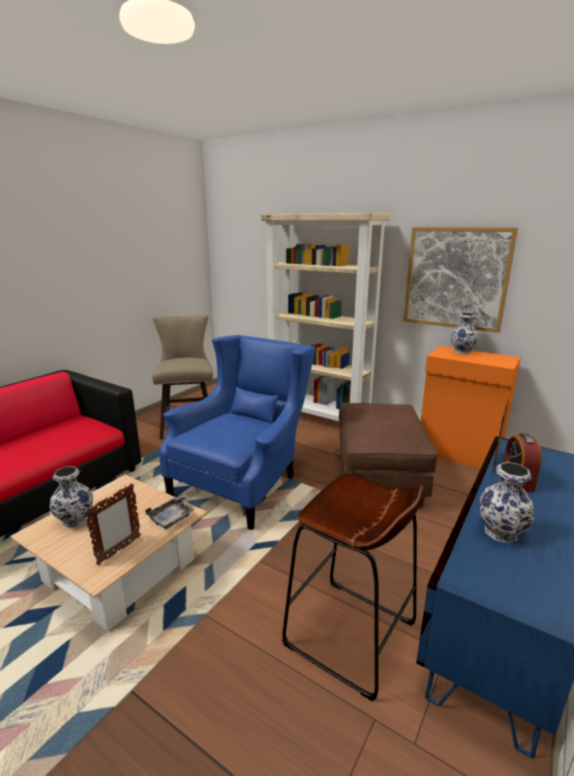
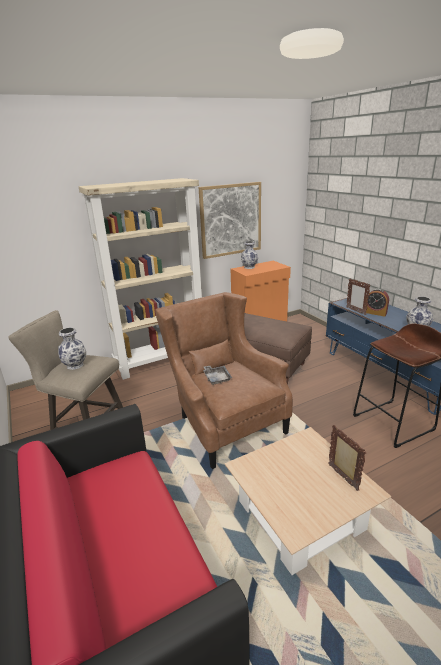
camera: 60 degrees left, 5 degrees up
vase [49,466,93,528] -> vase moved to [58,328,86,370]
grey tray [145,495,194,529] -> grey tray moved to [203,366,232,385]
blue armchair [159,335,315,530] -> brown armchair [155,292,293,469]

